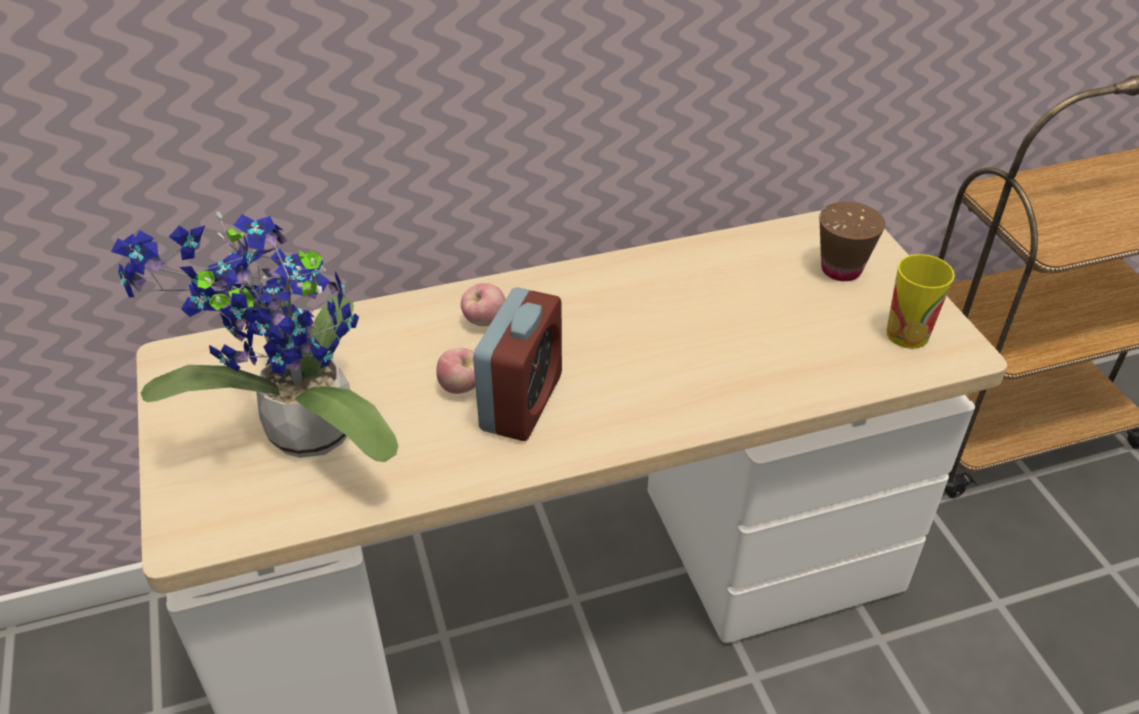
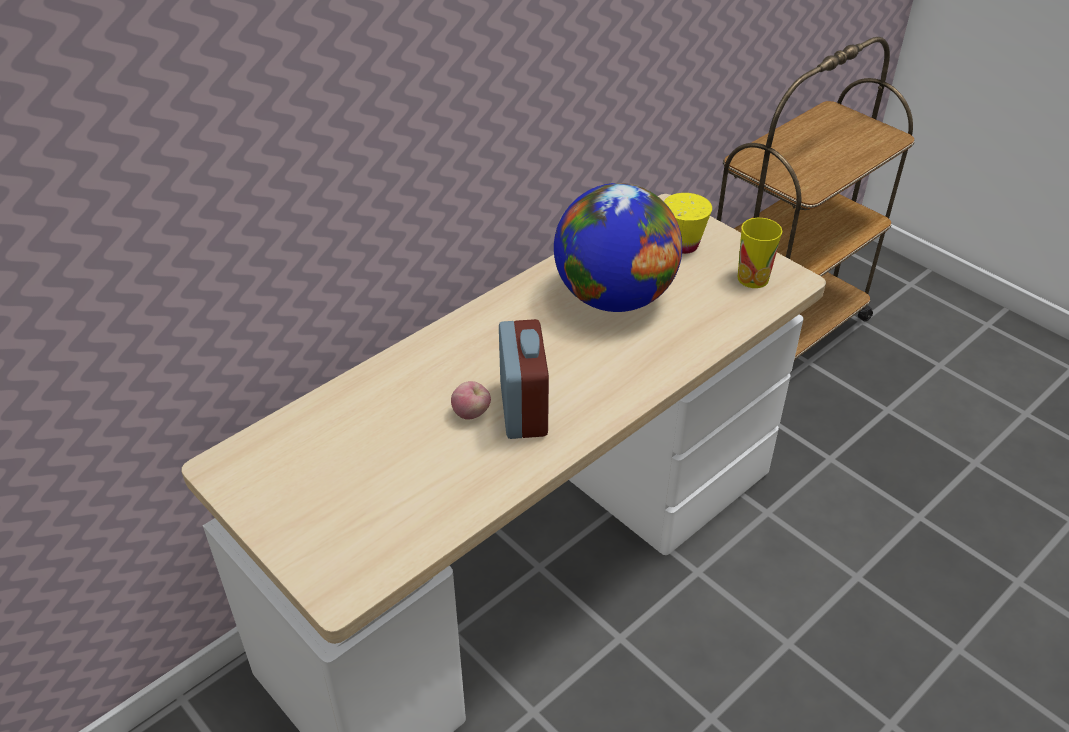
camera: 25 degrees left, 0 degrees up
potted plant [111,212,398,462] -> none
apple [461,283,506,326] -> none
brown cup [819,202,885,281] -> yellow cup [664,193,712,254]
none -> globe [554,183,682,312]

